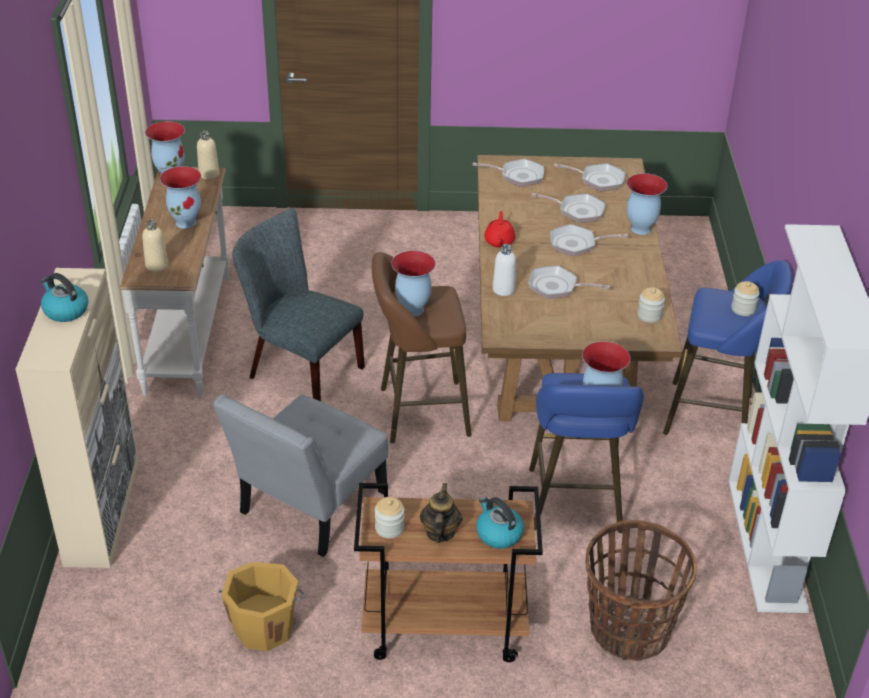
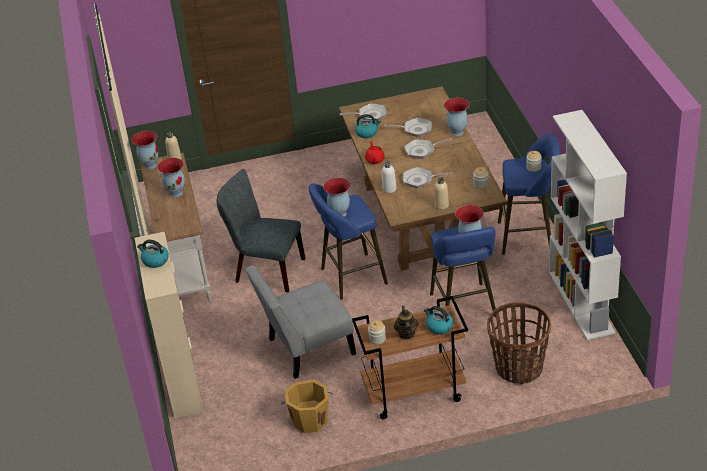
camera: 10 degrees left, 0 degrees up
beige bottle [142,220,168,272] -> beige bottle moved to [434,177,449,210]
grey chair [213,394,388,557] -> grey chair turned 45 degrees clockwise [245,265,356,379]
brown stool [372,252,472,443] -> blue stool [308,184,388,300]
frying pan [553,163,625,191] -> none
none -> kettle [355,114,381,138]

